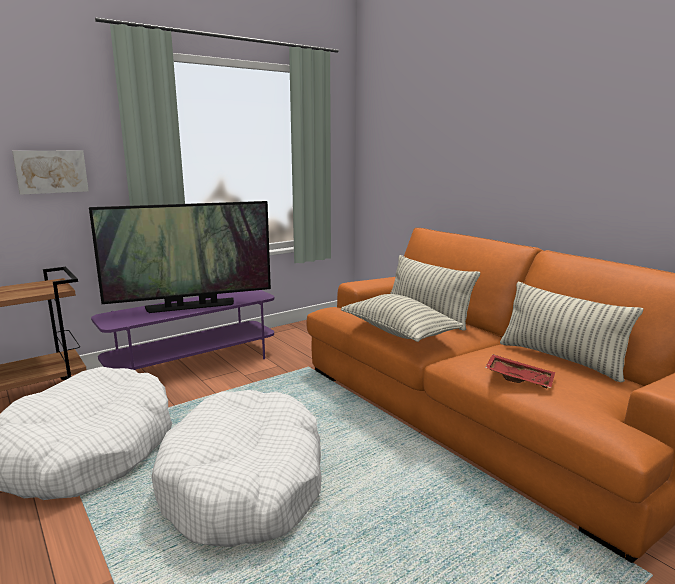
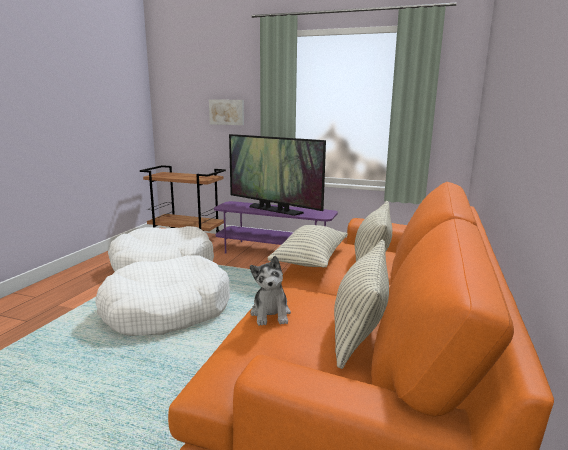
camera: 55 degrees right, 0 degrees up
red tray [485,354,555,388] -> plush toy [250,256,291,326]

